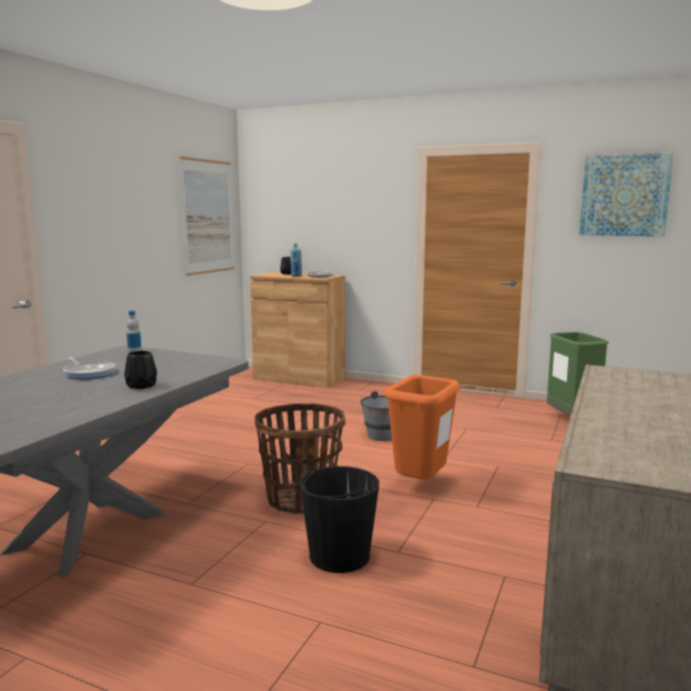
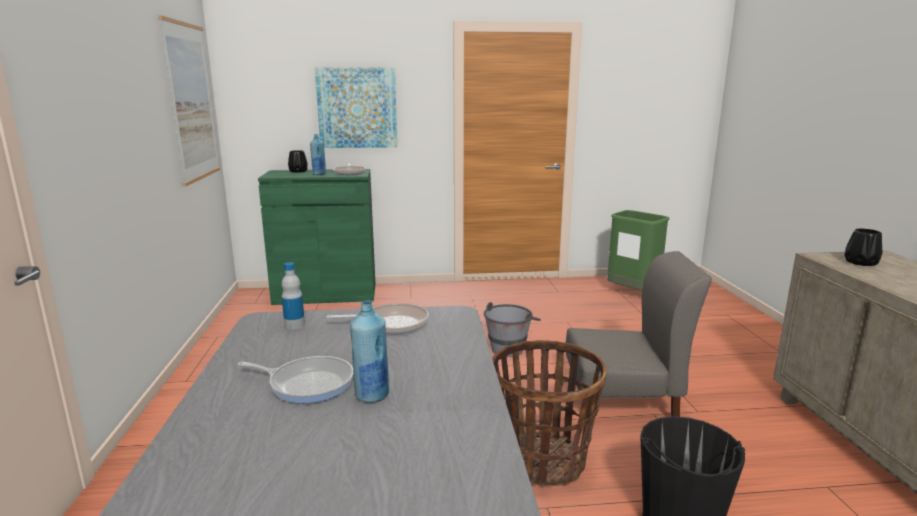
camera: 30 degrees left, 5 degrees up
black vase [124,351,157,389] -> black vase moved to [844,229,882,266]
brown cabinet [250,272,345,388] -> green cabinet [258,169,375,305]
orange trash can [384,375,460,479] -> grey chair [566,251,712,417]
picture [579,152,674,236] -> picture moved to [315,67,397,148]
none -> frying pan [326,303,429,335]
none -> blue bottle [350,301,389,403]

